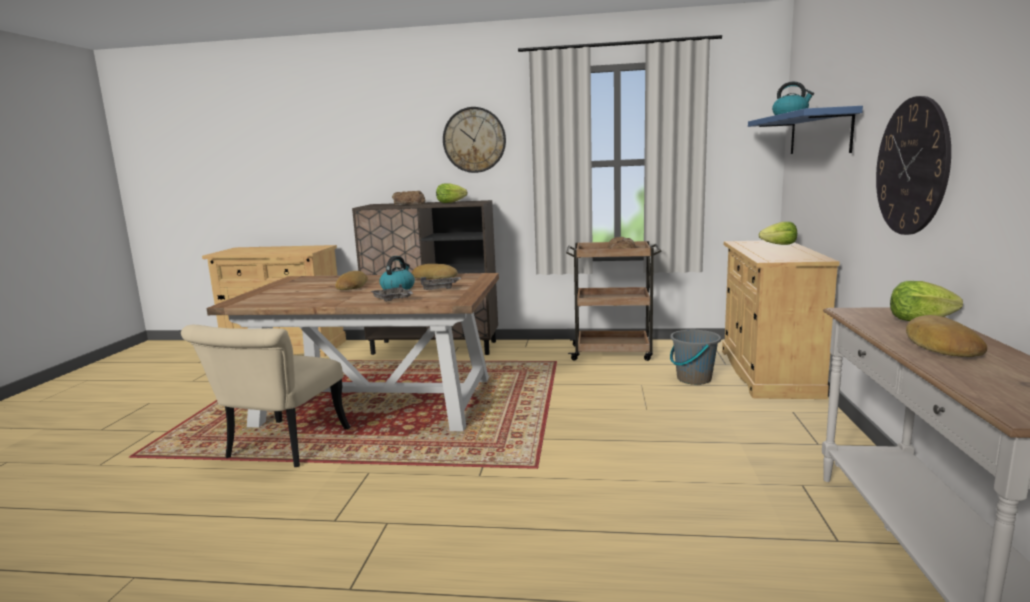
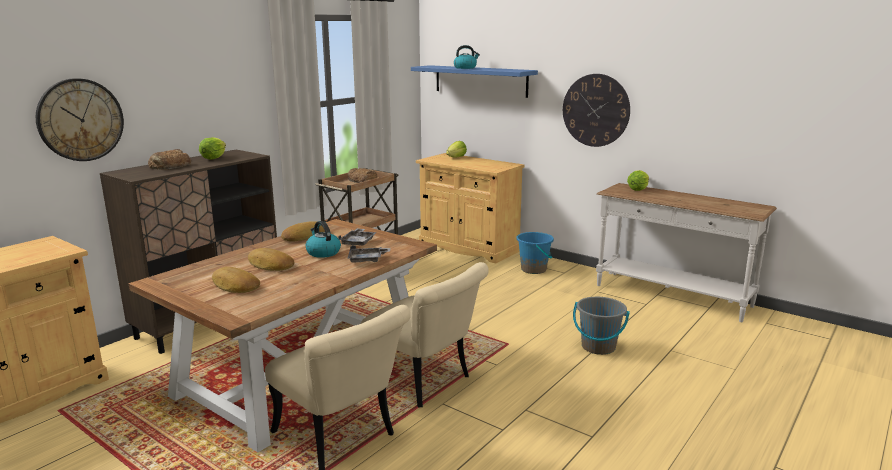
camera: 60 degrees left, 5 degrees up
wall clock [443,107,506,173] -> wall clock moved to [36,78,124,161]
grey bucket [670,330,721,385] -> grey bucket moved to [573,297,630,355]
bread [906,315,987,357] -> bread moved to [212,267,260,293]
none -> beige chair [361,262,489,408]
none -> blue bucket [516,232,554,274]

